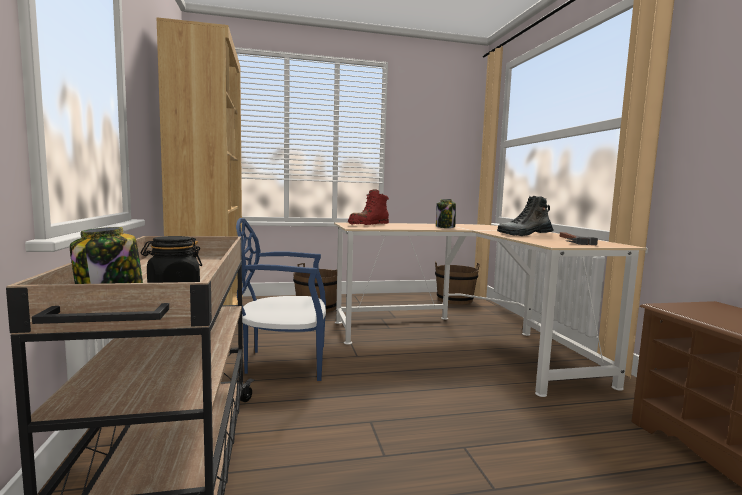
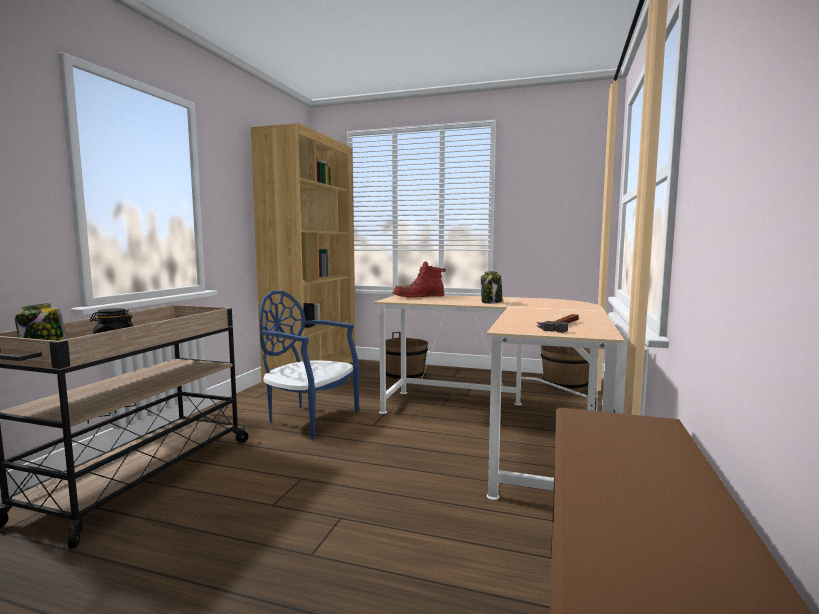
camera: 30 degrees right, 0 degrees up
boot [497,196,554,236] -> none

